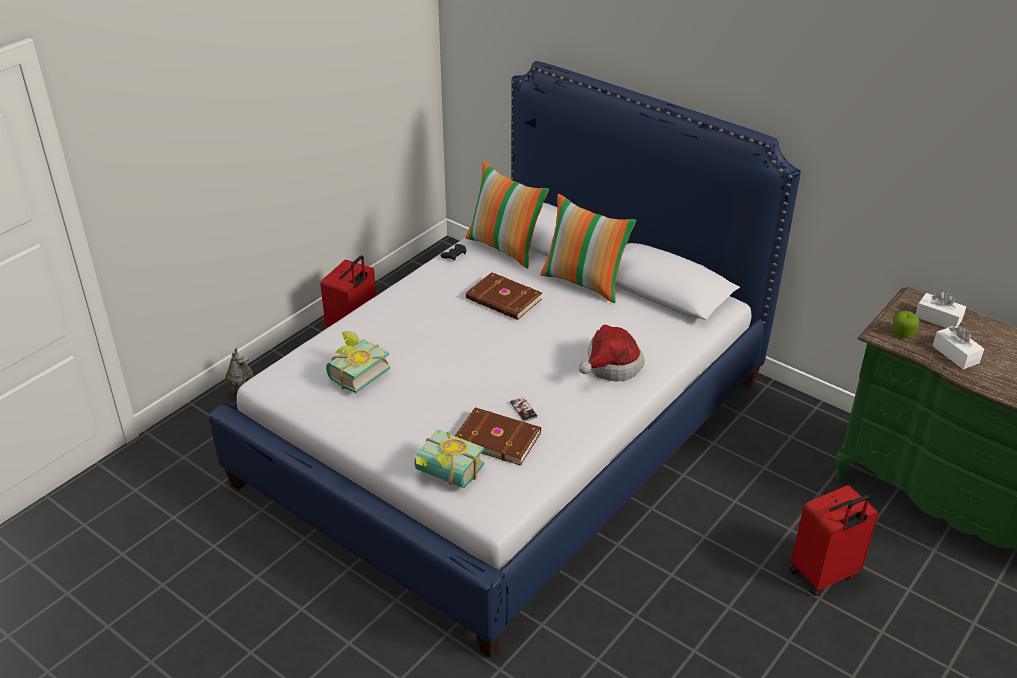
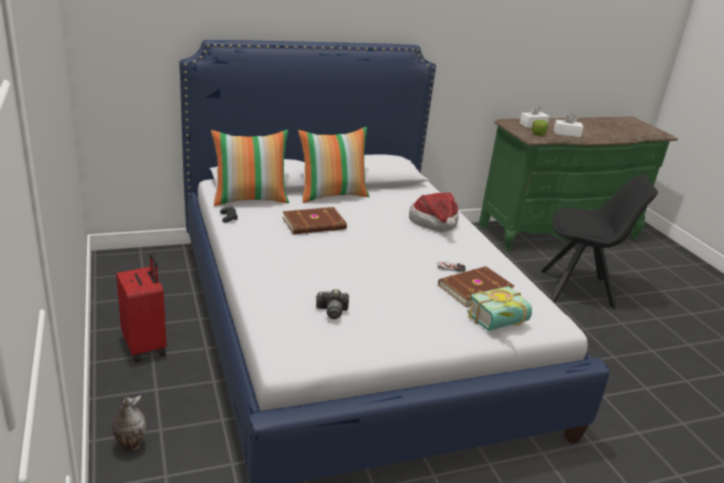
camera: 60 degrees left, 10 degrees down
book [326,331,390,393] -> camera [316,289,349,319]
red suitcase [790,485,879,596] -> black chair [541,174,658,309]

